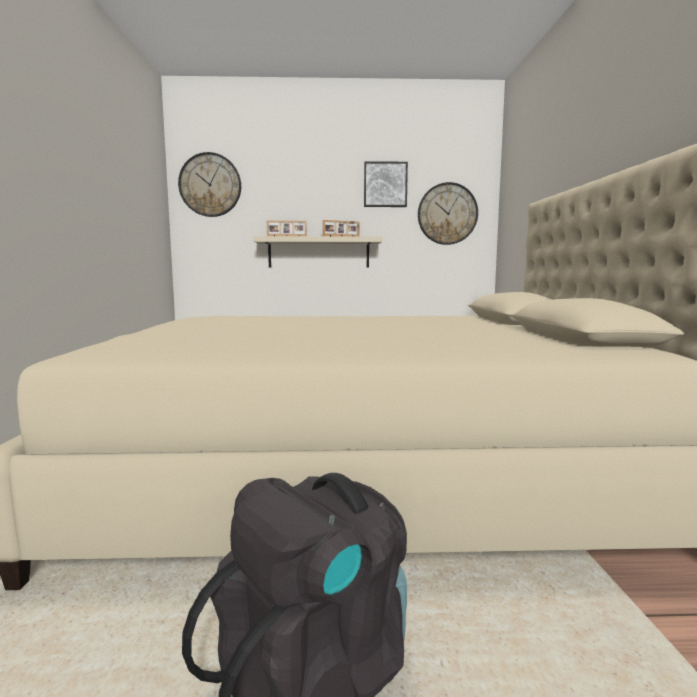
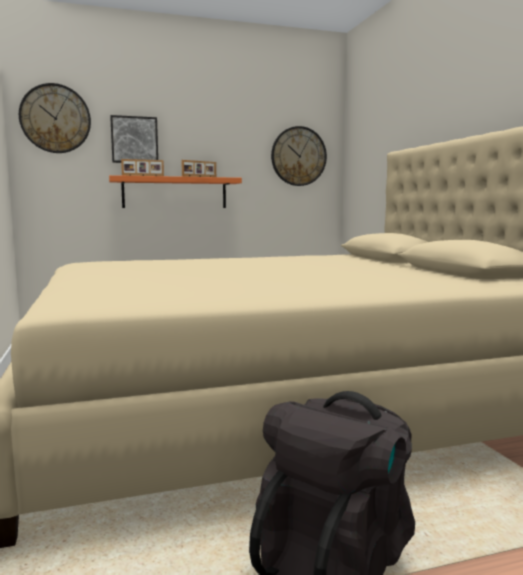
camera: 15 degrees left, 0 degrees up
beige shelf [253,236,382,268] -> orange shelf [109,175,242,208]
picture [364,161,408,207] -> picture moved to [110,115,158,163]

